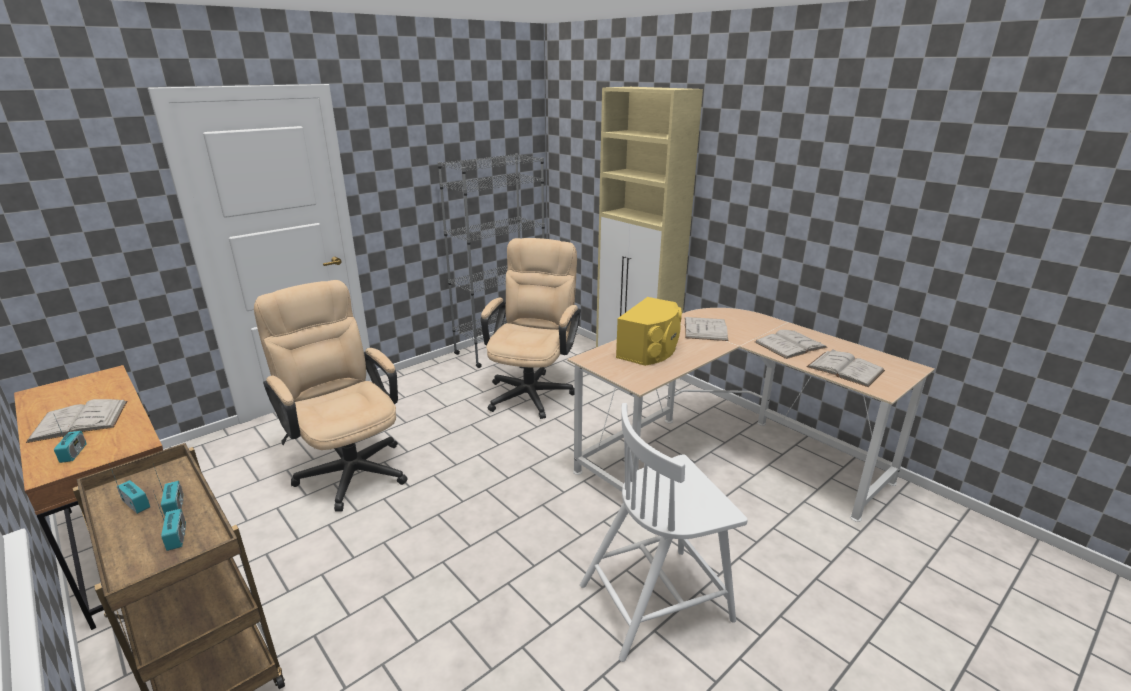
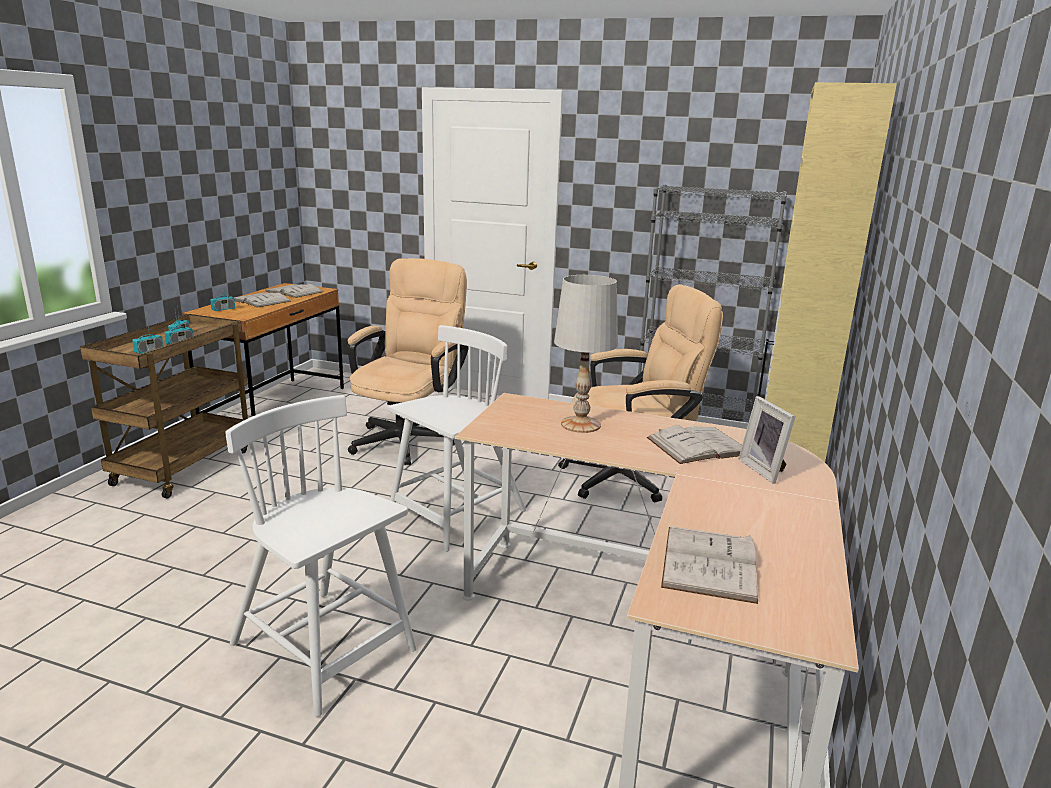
camera: 60 degrees right, 5 degrees down
yellow speaker [616,297,682,366] -> white table lamp [554,275,618,433]
white book [755,330,828,359] -> white book moved to [265,284,323,298]
none -> white chair [389,325,526,552]
none -> picture frame [738,396,795,484]

